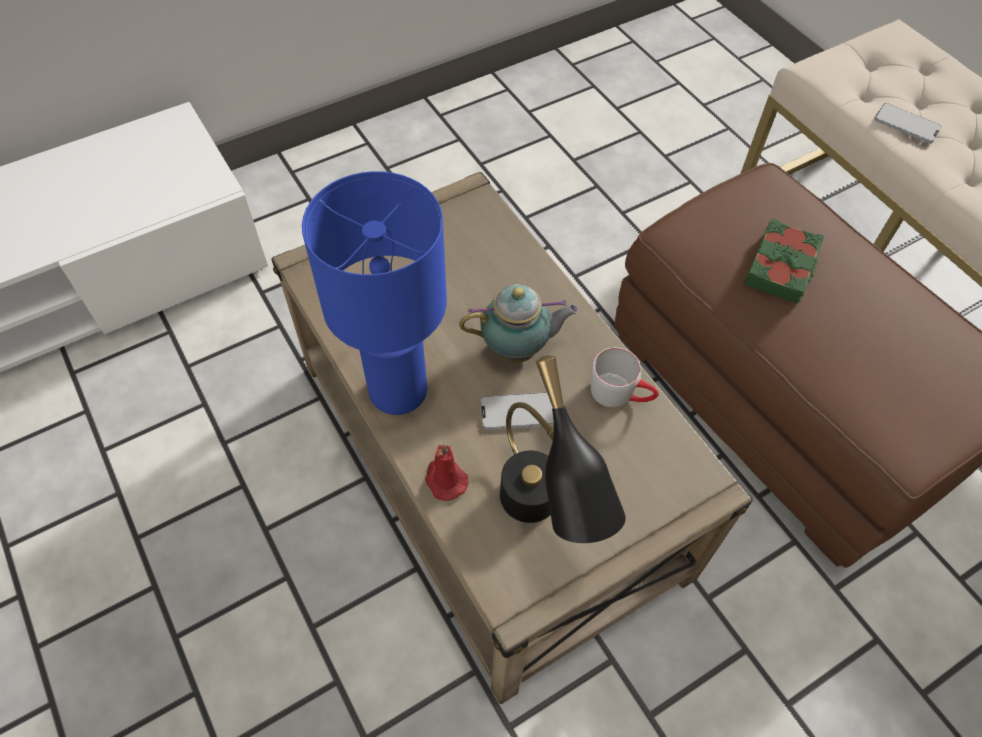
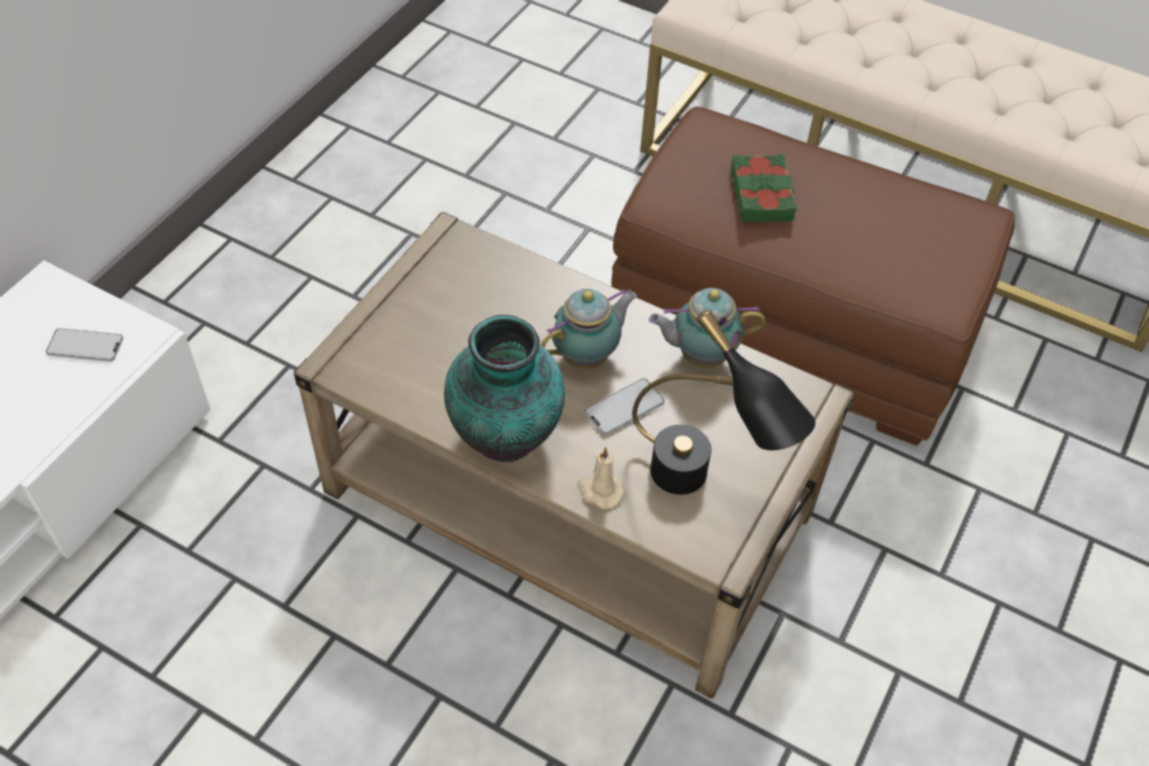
camera: 30 degrees left, 5 degrees down
blue table lamp [302,171,447,415] -> vase [444,315,565,462]
red candle [425,444,469,501] -> beige candle [577,447,625,509]
grey mug [591,347,659,408] -> teapot [649,288,766,368]
phone [874,103,942,143] -> phone moved to [46,328,123,362]

